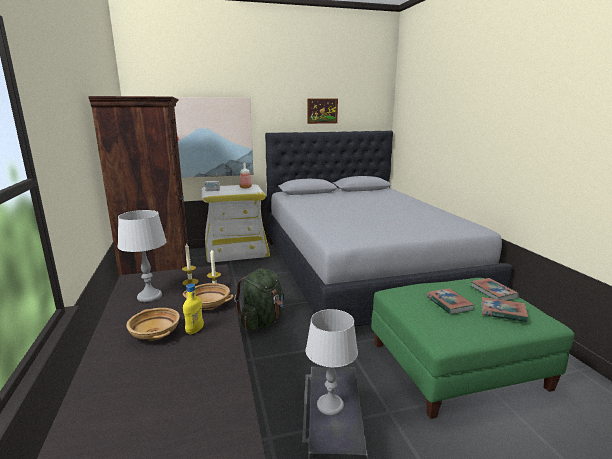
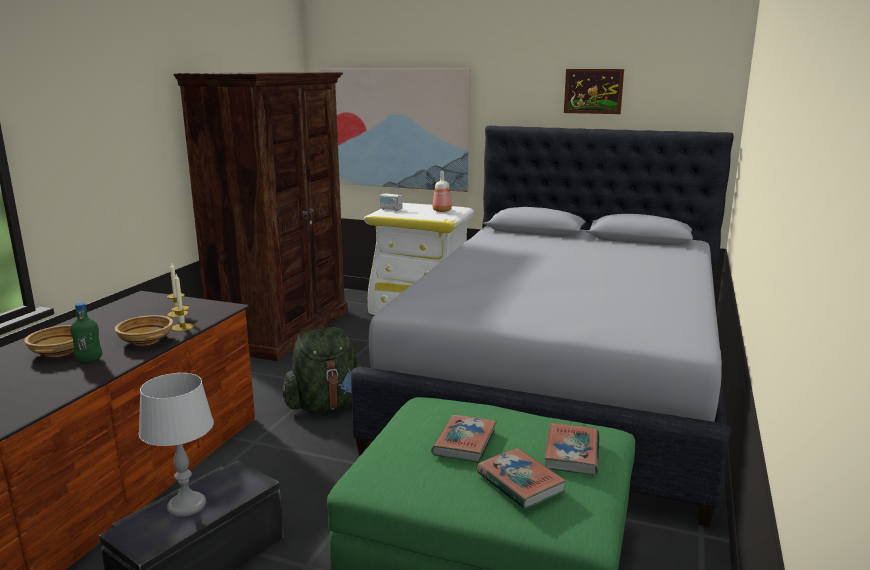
camera: 35 degrees right, 0 degrees up
grey table lamp [118,210,167,302] -> none
yellow bottle [183,284,204,334] -> green bottle [70,302,102,362]

